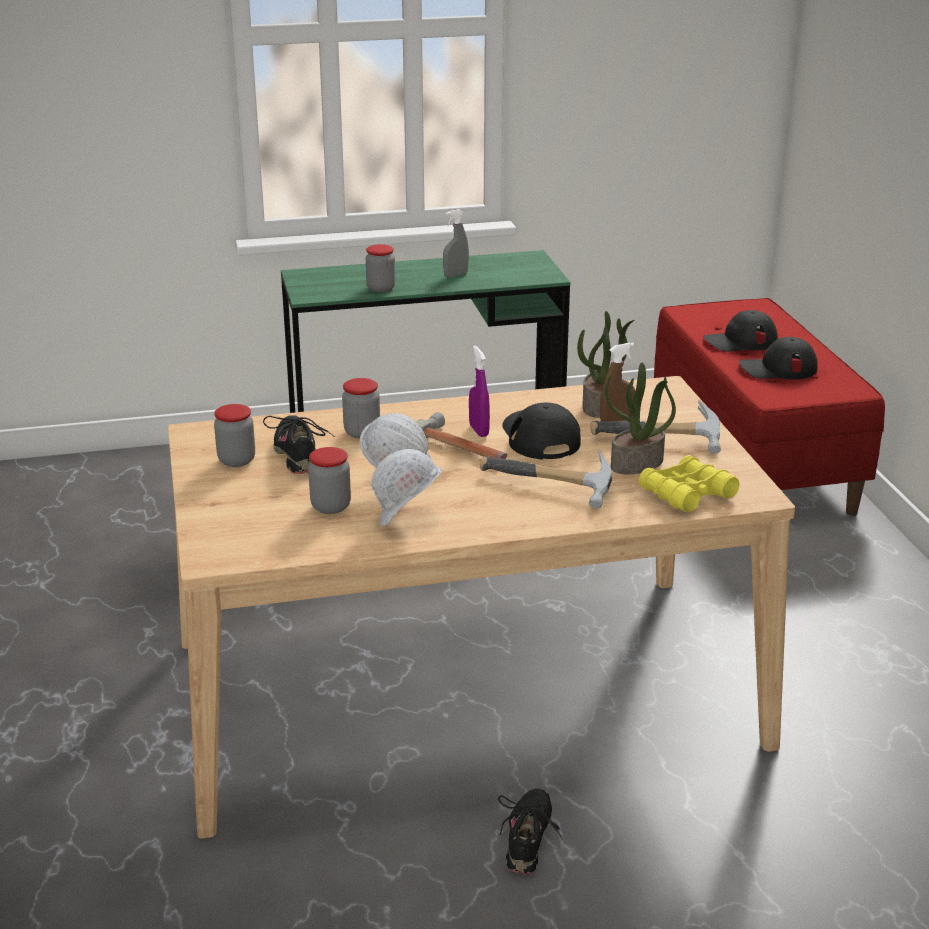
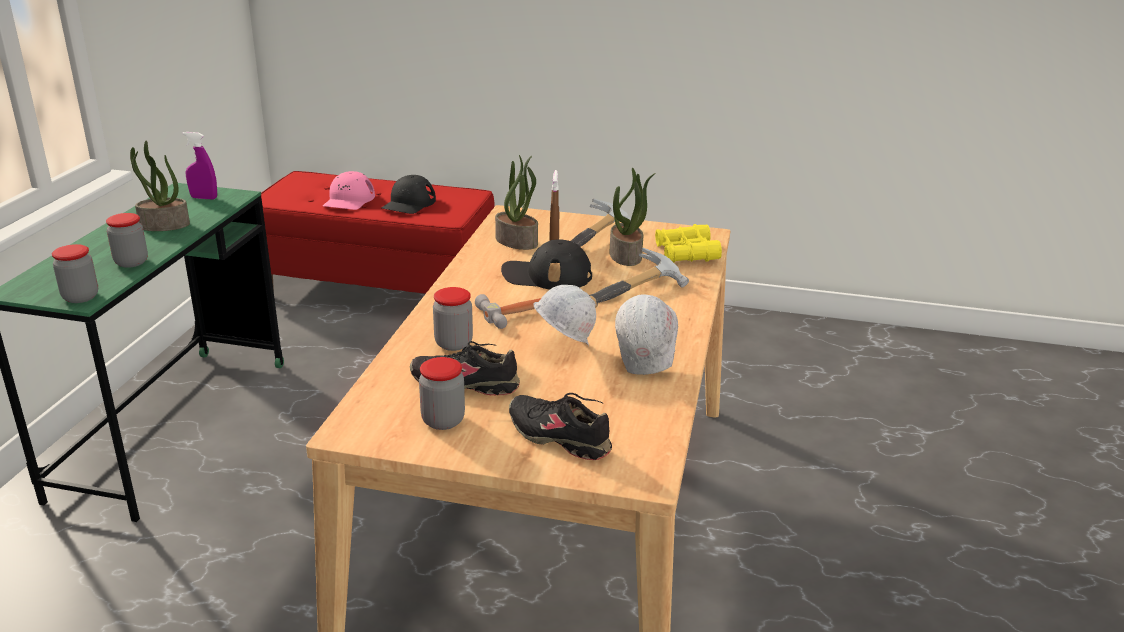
camera: 65 degrees left, 0 degrees up
jar [308,447,351,514] -> jar moved to [52,244,98,303]
grey spray bottle [443,209,469,278] -> potted plant [130,140,190,231]
purple spray bottle [469,345,490,437] -> purple spray bottle moved to [182,132,217,199]
black shoe [498,789,563,874] -> black shoe moved to [509,393,612,460]
black cap [704,310,778,352] -> pink cap [323,171,375,210]

